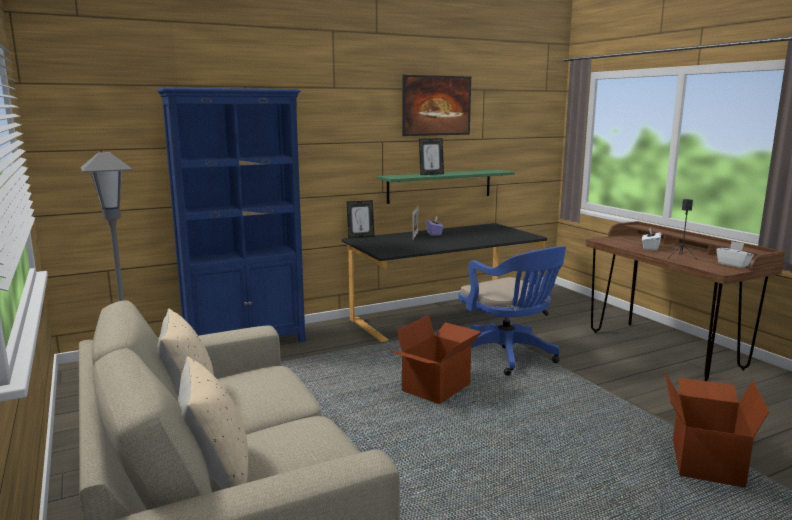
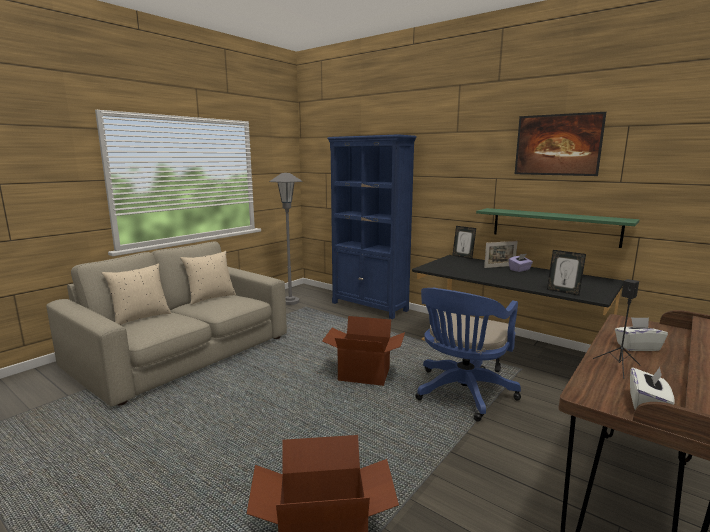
camera: 65 degrees right, 0 degrees up
picture frame [419,138,444,175] -> picture frame moved to [547,250,586,296]

